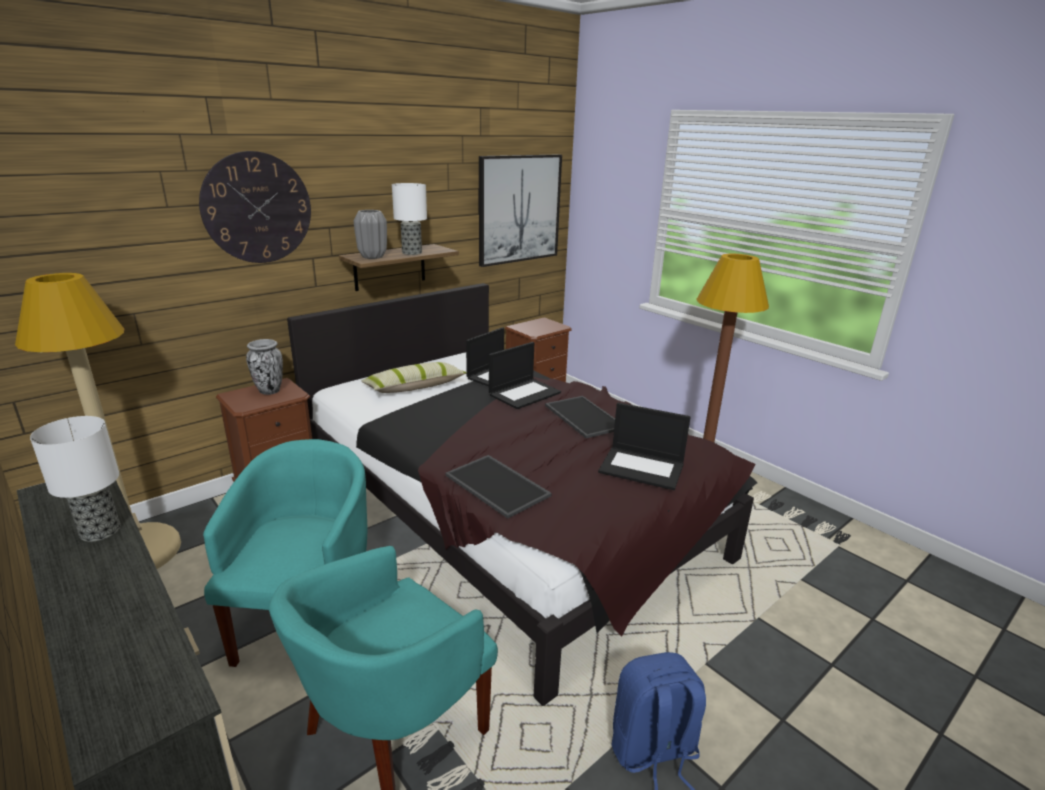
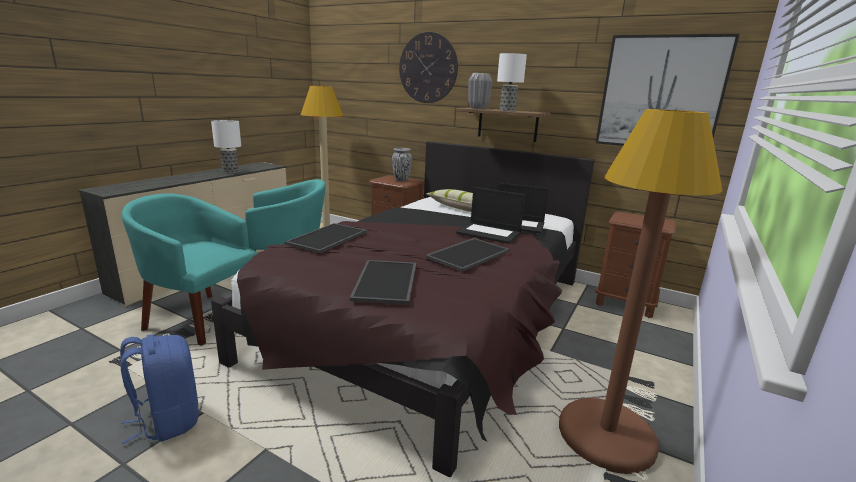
camera: 70 degrees right, 5 degrees down
laptop [598,403,690,490] -> tray [350,260,416,304]

